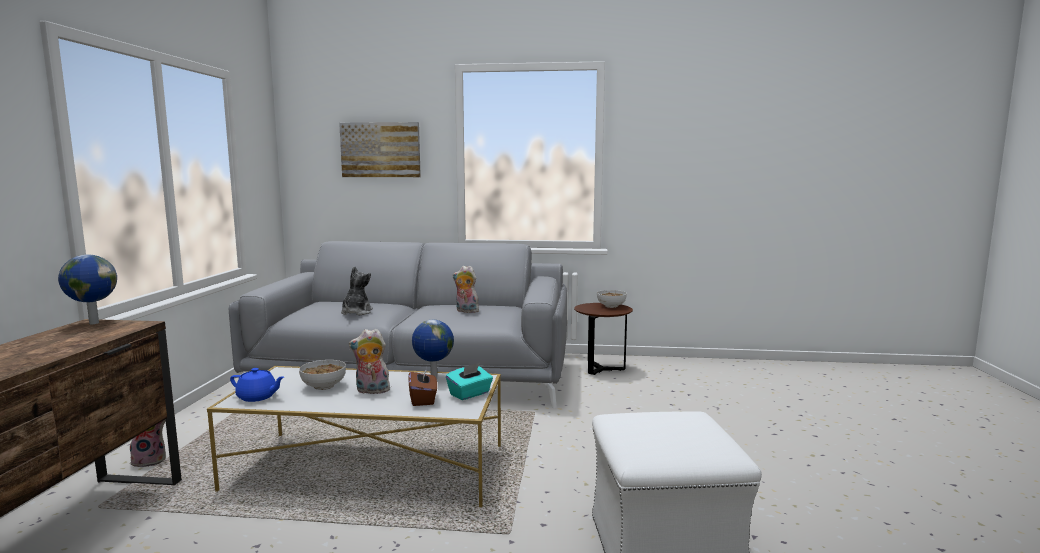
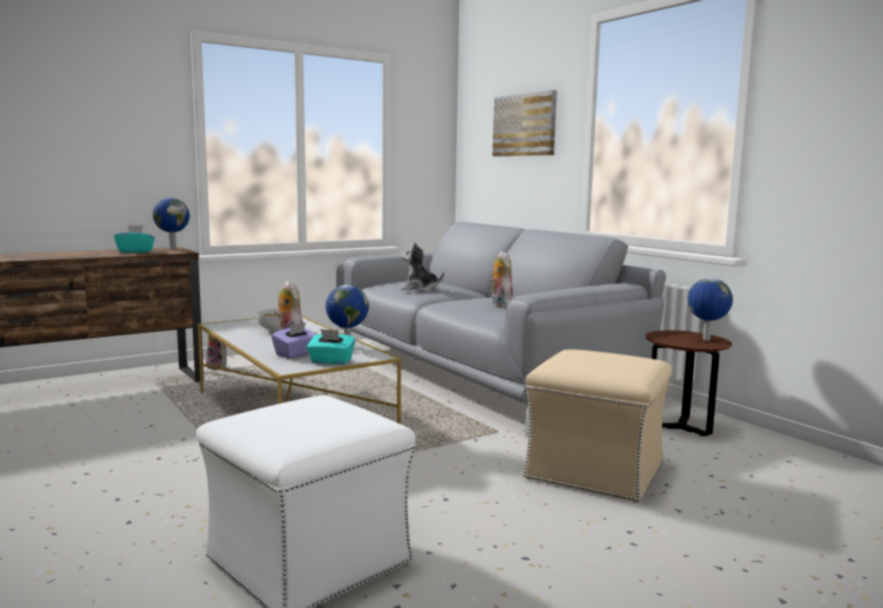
camera: 50 degrees right, 0 degrees up
blue teapot [230,368,284,402] -> none
plush toy [341,266,373,315] -> plush toy turned 135 degrees counterclockwise [401,242,444,292]
brown tissue box [408,367,437,406] -> purple tissue box [271,322,316,359]
bowl [597,290,627,308] -> globe [688,278,733,340]
none -> turquoise tissue box [114,225,155,253]
none -> beige ottoman [523,349,672,503]

